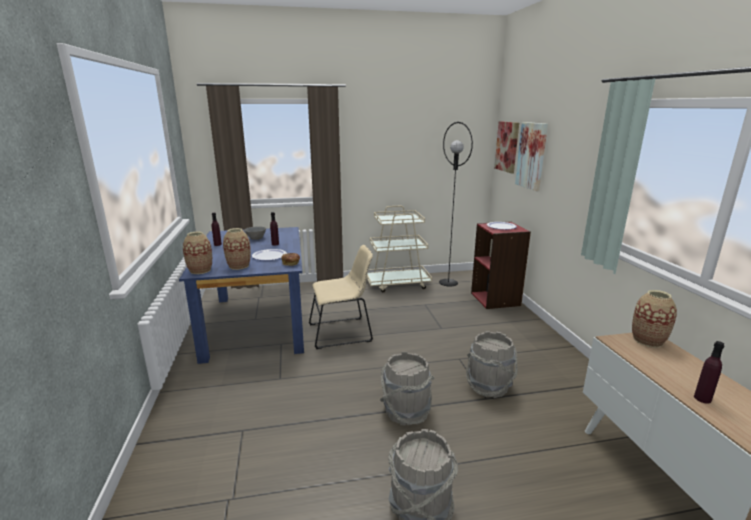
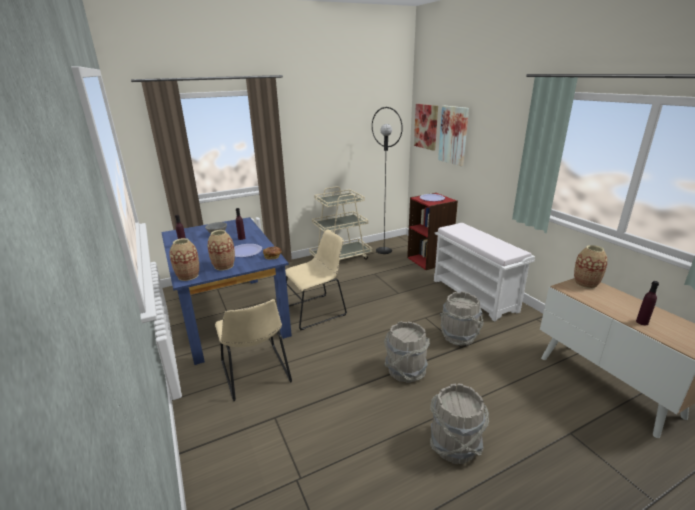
camera: 15 degrees left, 5 degrees up
none -> beige chair [215,299,292,401]
none -> white bench [434,223,535,322]

